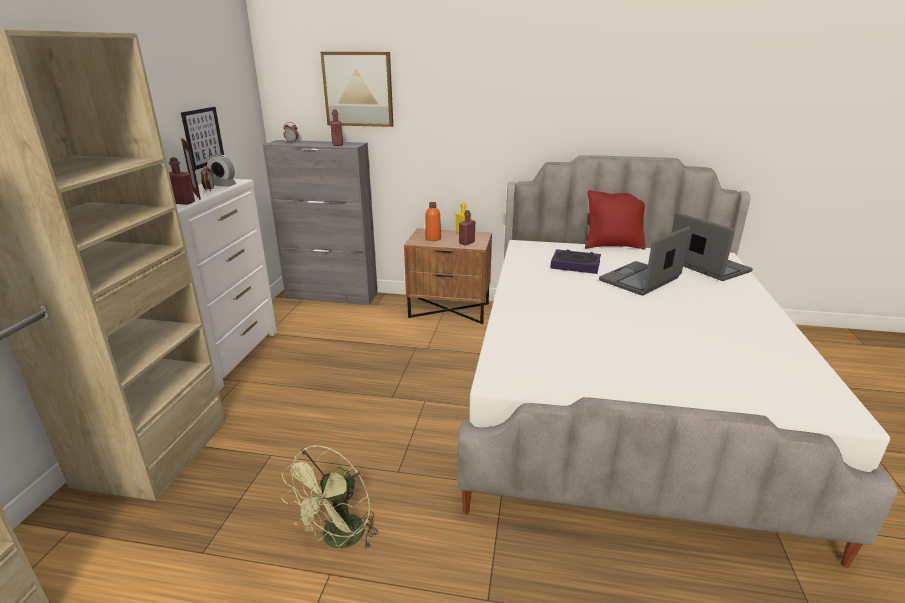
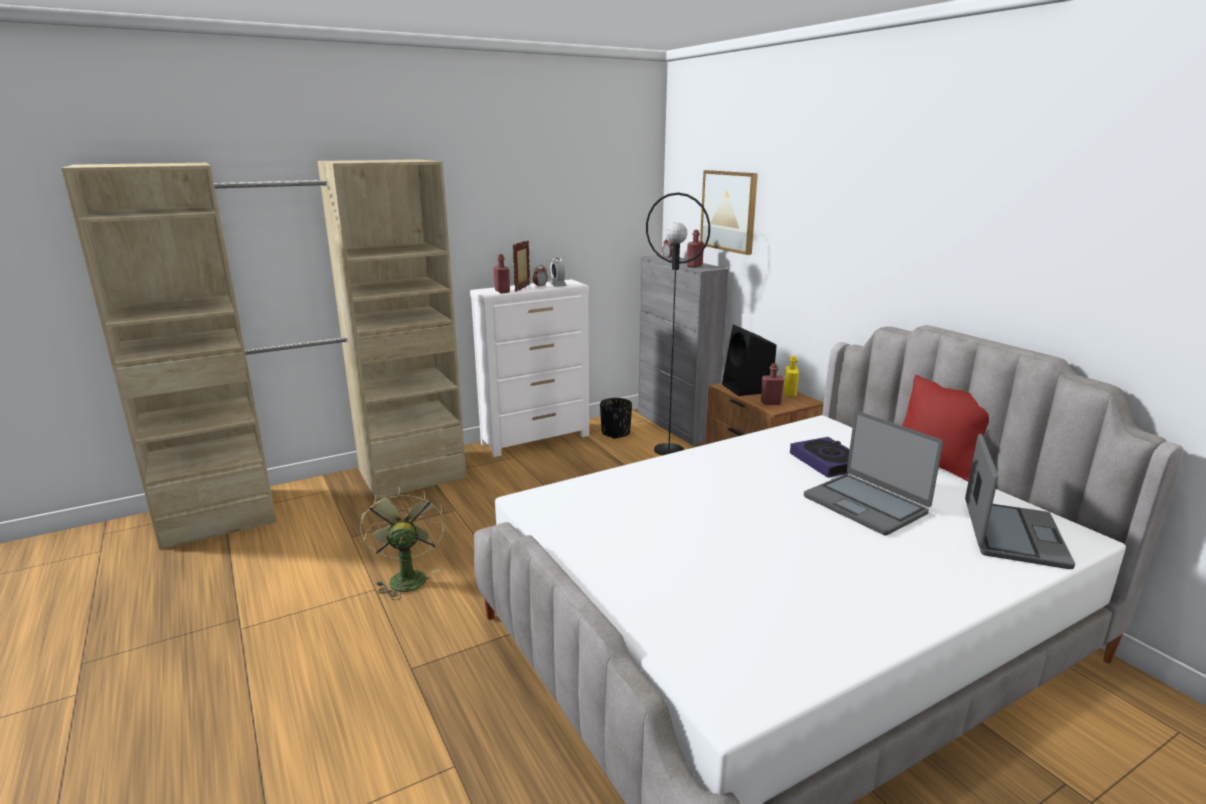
camera: 50 degrees right, 5 degrees down
picture [181,107,224,170] -> none
green fan [281,445,379,550] -> green fan turned 90 degrees clockwise [360,487,445,600]
orange bottle [425,202,441,241] -> black speaker [722,324,777,396]
laptop [599,226,691,296] -> laptop turned 135 degrees counterclockwise [804,411,943,535]
none -> black planter [600,398,632,439]
none -> black floor lamp [646,192,710,455]

